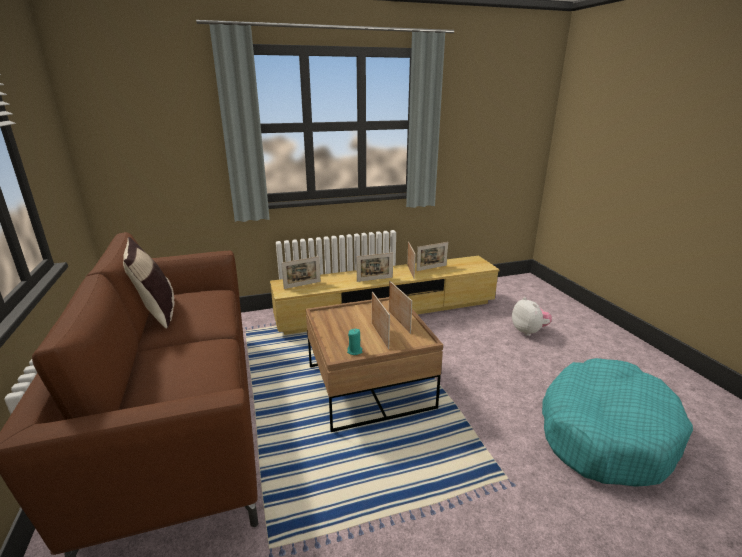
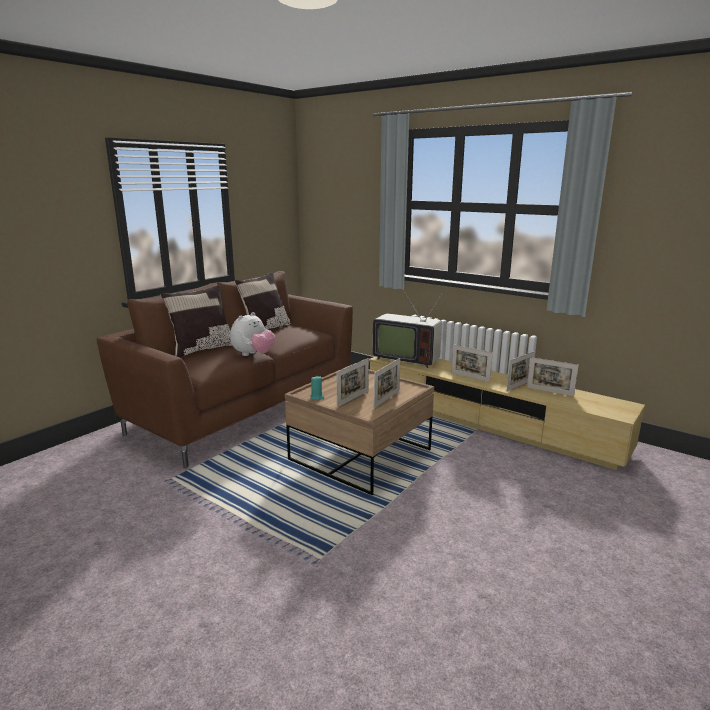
camera: 55 degrees right, 5 degrees down
picture frame [281,256,321,289] -> television [373,290,443,368]
plush toy [512,297,552,336] -> plush toy moved to [230,312,275,356]
turquoise dog bed [542,358,693,487] -> none
none -> pillow [160,285,233,357]

